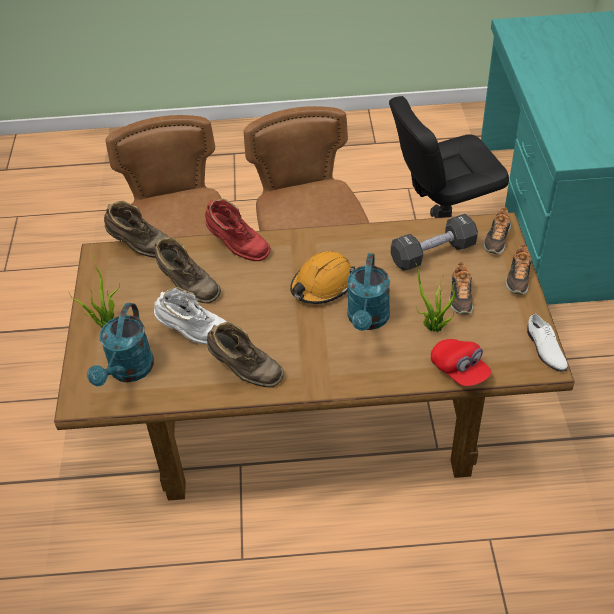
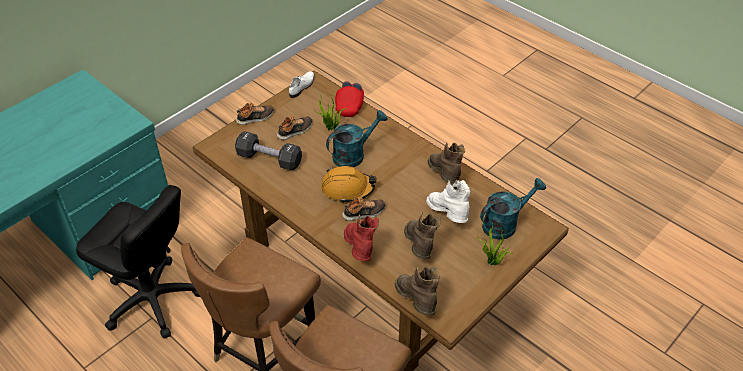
camera: 135 degrees left, 0 degrees up
shoe [483,207,511,254] -> shoe moved to [342,197,386,221]

